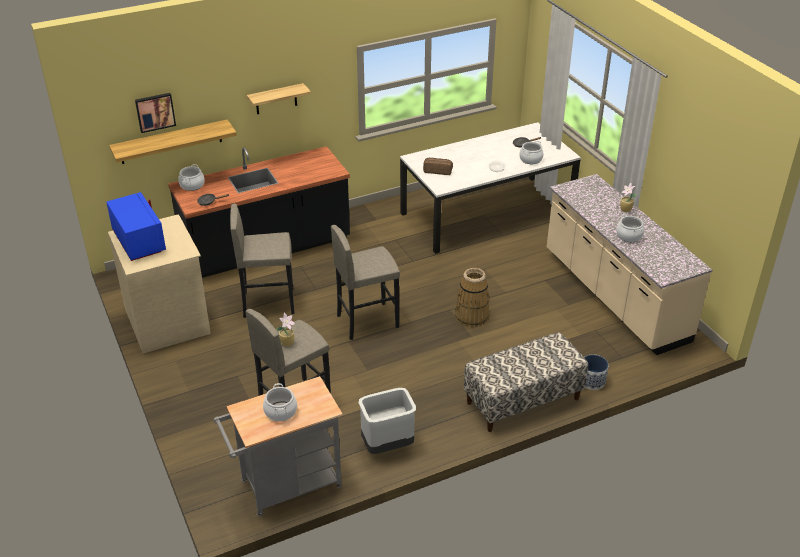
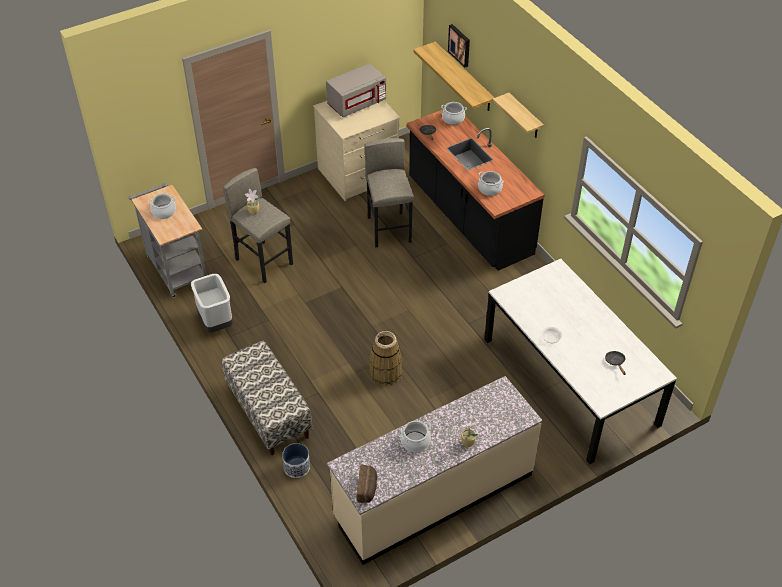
camera: 85 degrees right, 10 degrees up
blue microwave [106,192,166,261] -> grey microwave [326,63,386,117]
grey stool [331,225,400,340] -> none
bread [423,158,453,175] -> bread moved to [357,465,377,503]
cooking pot [519,141,544,164] -> cooking pot moved to [478,171,504,196]

